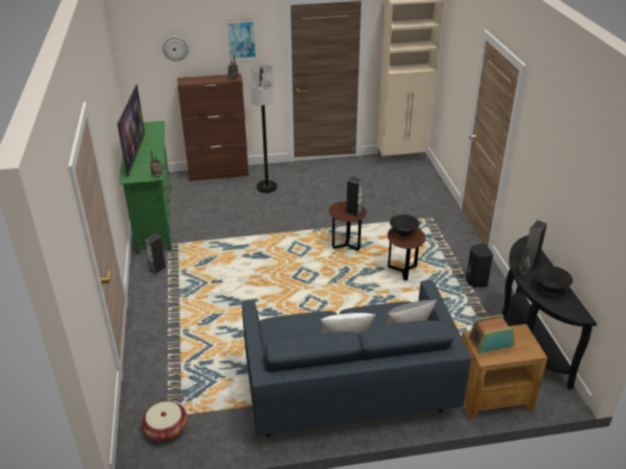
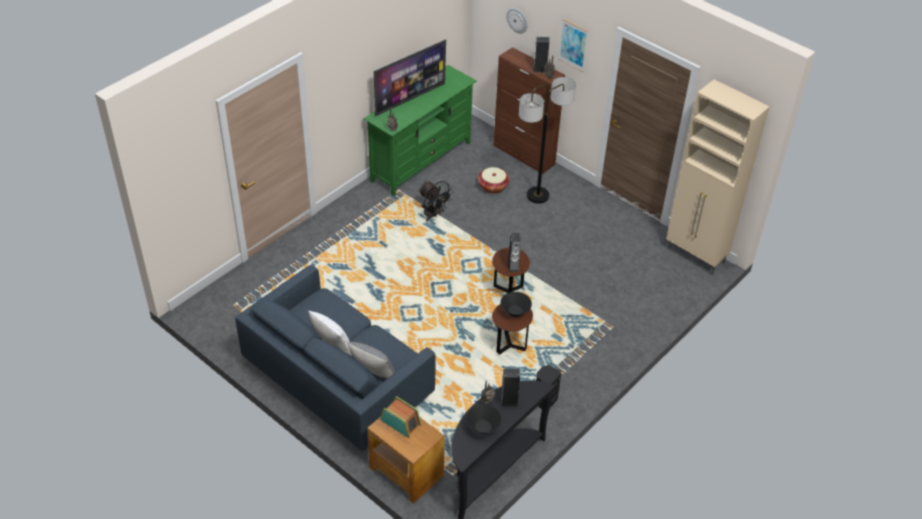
camera: 50 degrees right, 10 degrees up
basket [141,401,187,441] -> basket moved to [478,167,509,193]
speaker [145,234,167,274] -> speaker moved to [533,37,550,73]
none -> black fan [419,181,454,221]

